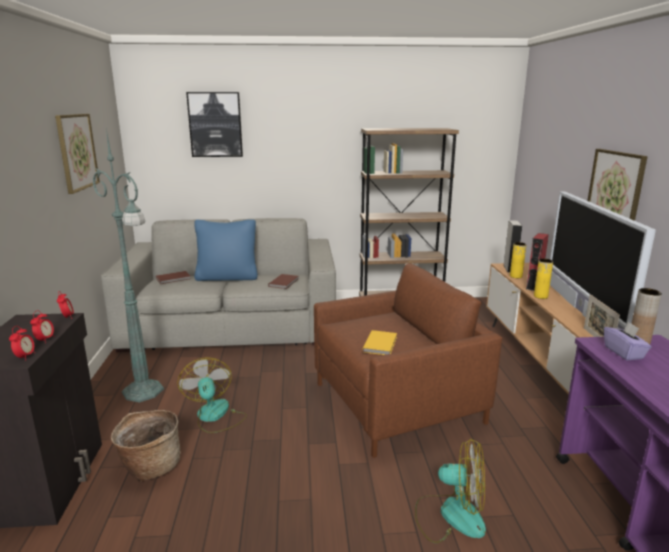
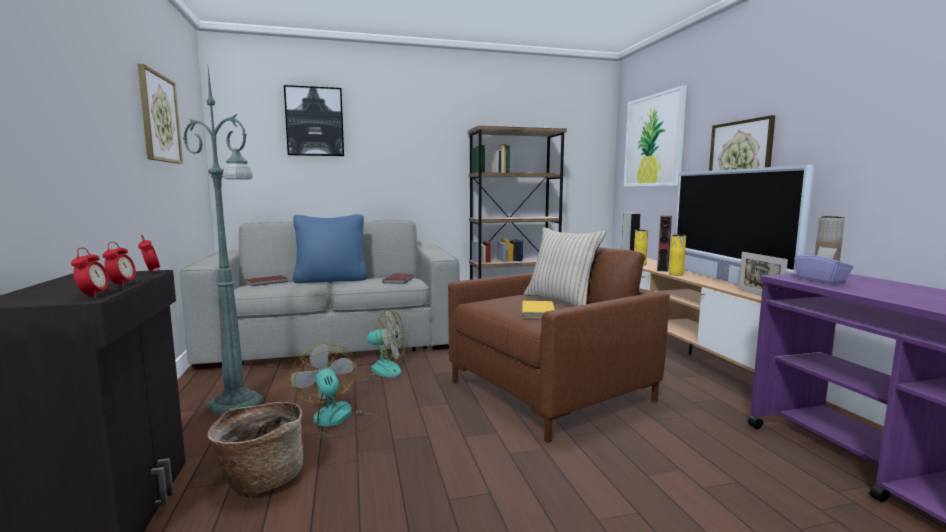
camera: 10 degrees left, 10 degrees down
fan [415,439,486,543] -> fan moved to [350,309,405,381]
none -> beige pillow [524,227,606,306]
none -> picture [624,85,687,186]

